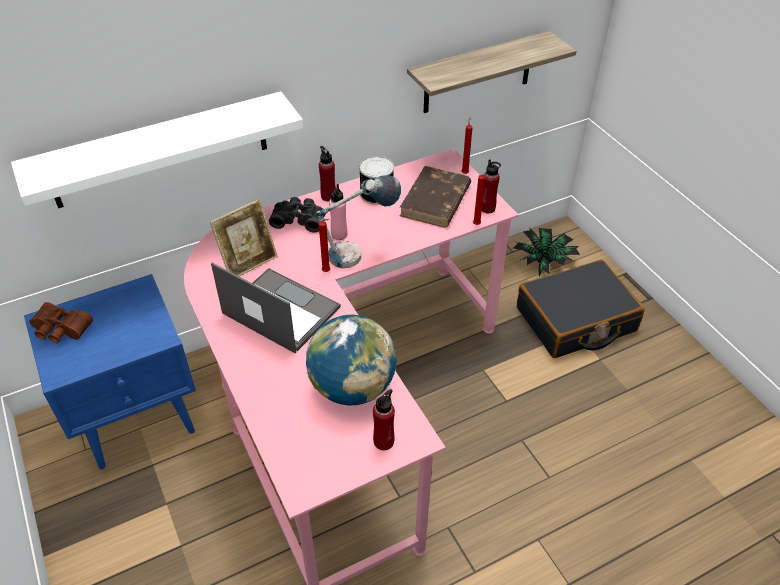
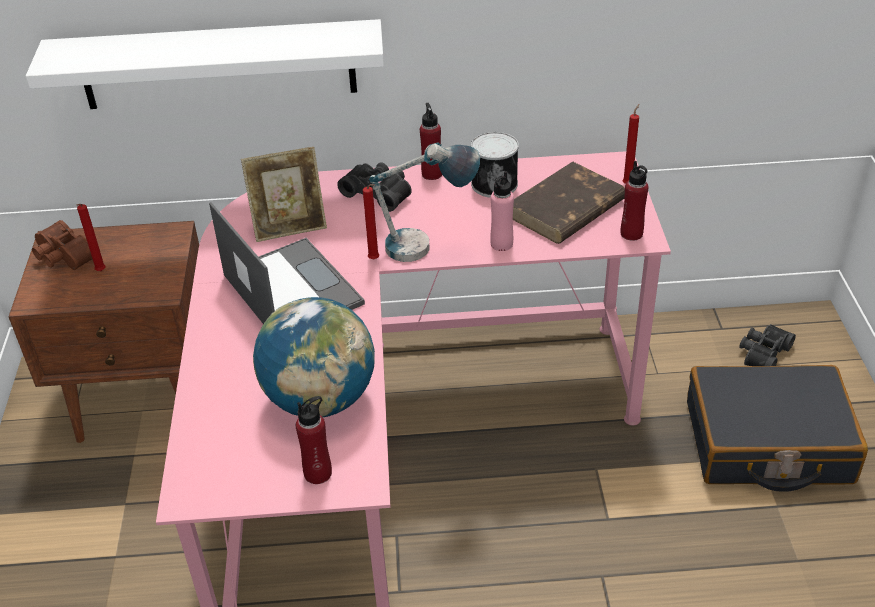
camera: 25 degrees right, 5 degrees down
blue nightstand [24,274,196,469] -> brown nightstand [9,221,199,443]
pink bottle [329,184,347,240] -> pink bottle moved to [490,171,514,251]
shelf [407,31,577,113] -> none
red candle [473,174,486,225] -> red candle moved to [76,204,106,271]
potted plant [513,227,580,276] -> black binoculars [739,324,796,366]

